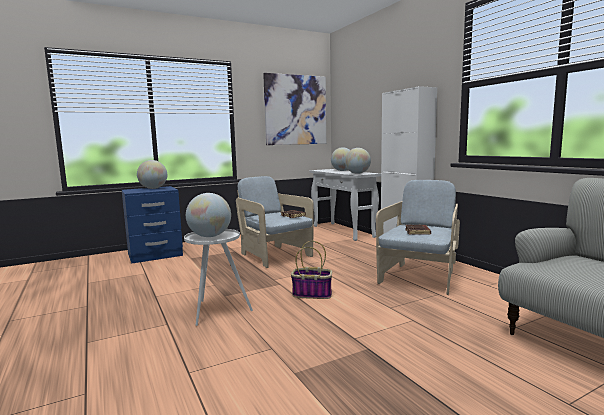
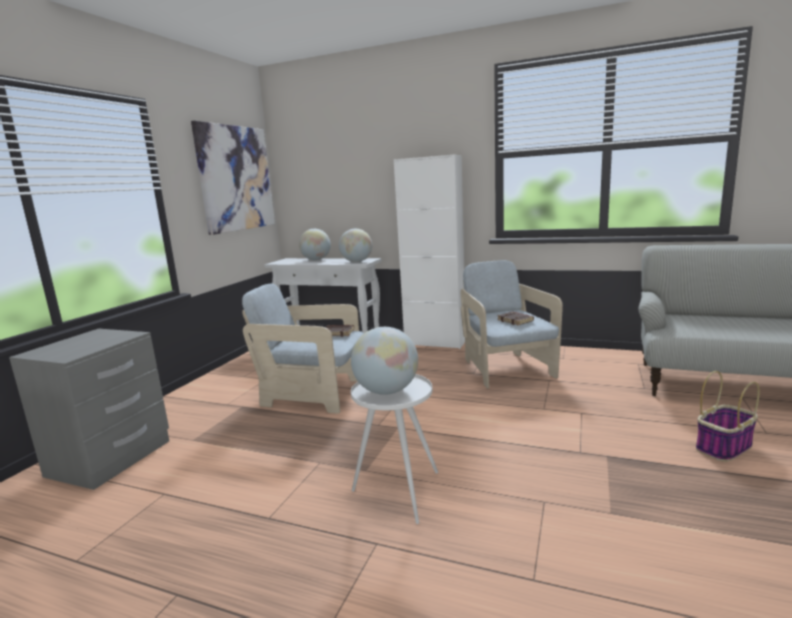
camera: 40 degrees left, 5 degrees up
blue nightstand [122,186,183,264] -> grey nightstand [9,329,169,490]
globe [137,160,167,189] -> none
basket [291,241,332,299] -> basket moved to [696,371,760,462]

